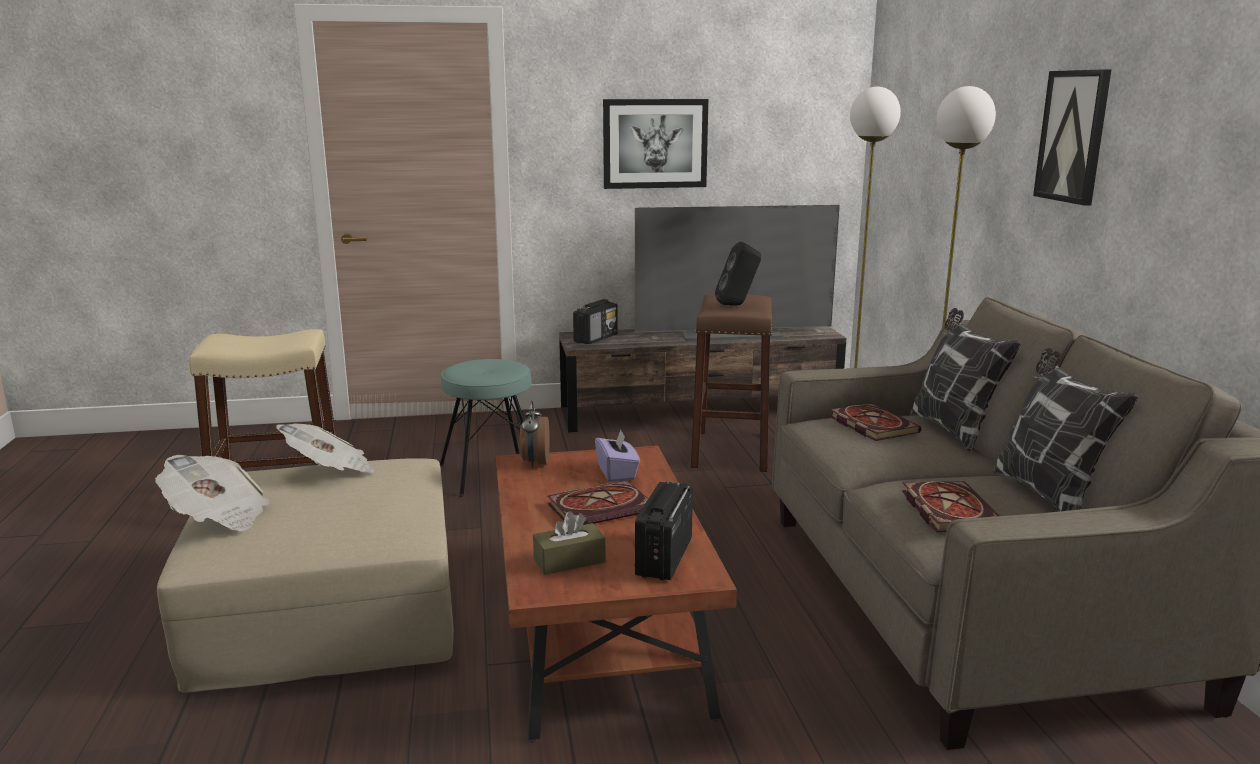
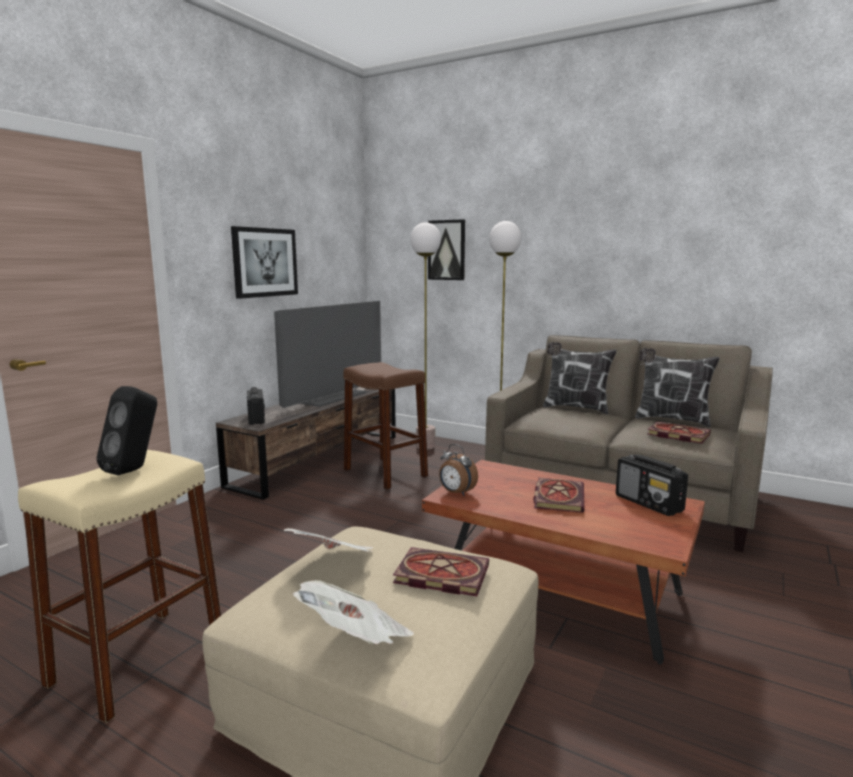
camera: 50 degrees left, 5 degrees down
turquoise stool [440,359,532,497] -> none
brown tissue box [533,511,606,575] -> none
purple tissue box [595,430,640,482] -> none
black speaker [715,242,761,306] -> black speaker moved to [96,386,157,475]
book [829,403,921,441] -> book moved to [393,547,489,596]
picture [1033,69,1112,206] -> picture moved to [428,219,465,280]

